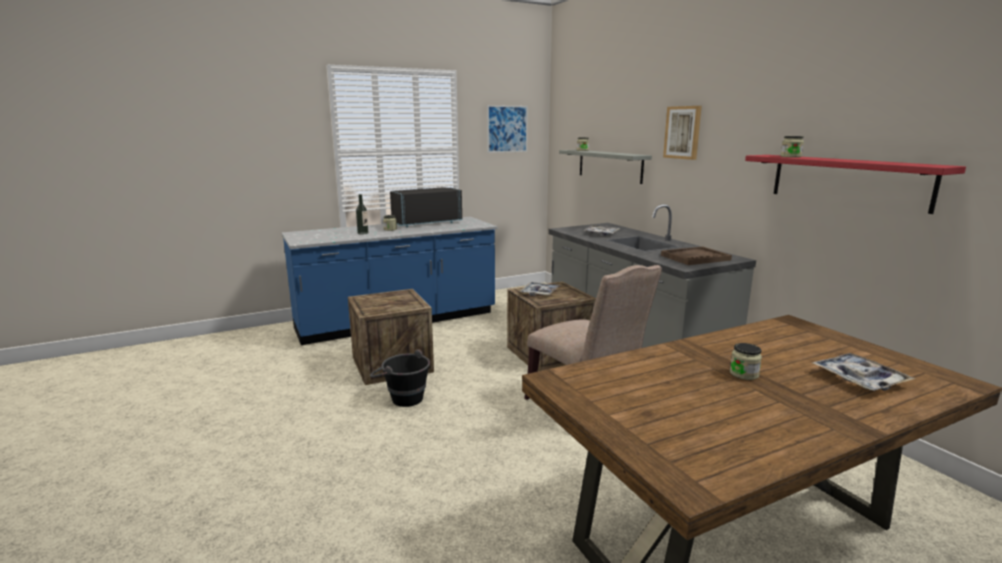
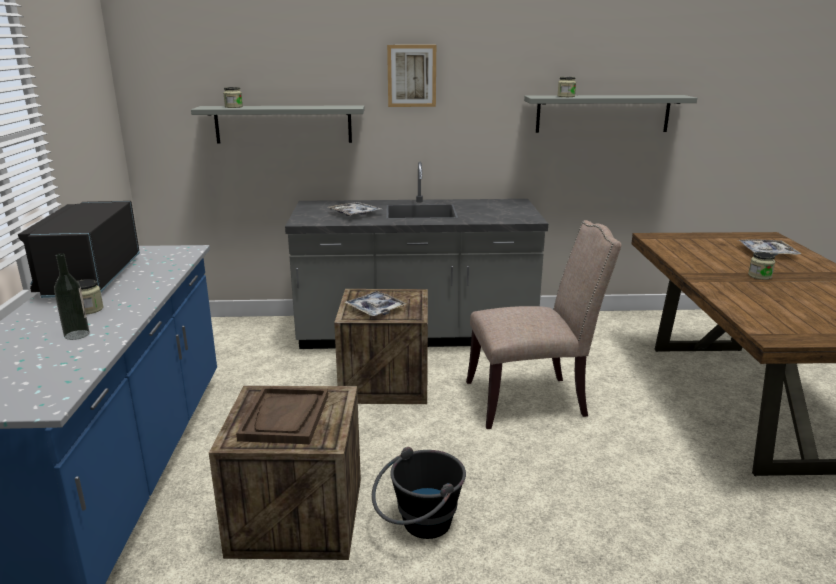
camera: 65 degrees left, 5 degrees up
picture [487,105,528,153] -> none
brown tray [661,247,732,265] -> brown tray moved to [236,387,328,444]
red shelf [745,155,966,214] -> grey shelf [524,95,697,133]

